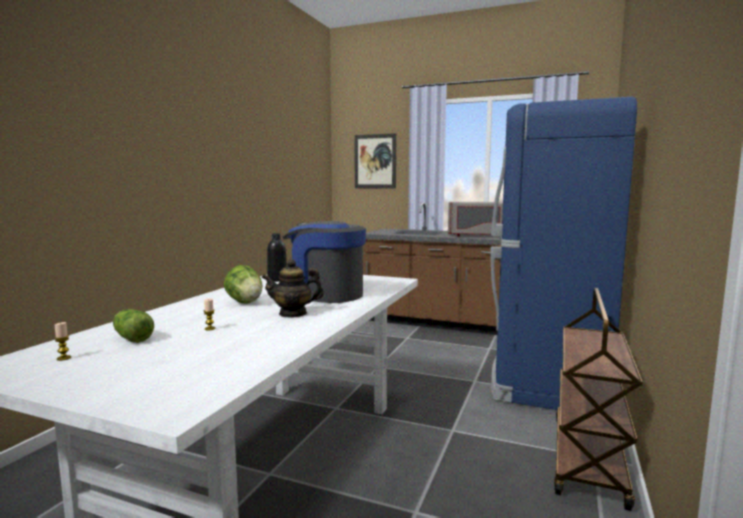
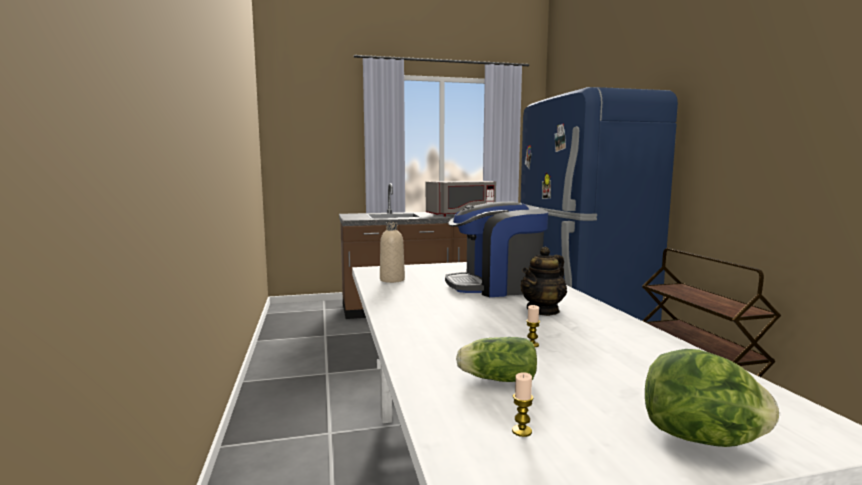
camera: 35 degrees left, 0 degrees up
lettuce [224,265,263,304] -> lettuce moved to [645,349,779,447]
black bottle [267,233,287,282] -> beige bottle [380,222,405,283]
picture [354,133,396,189] -> none

